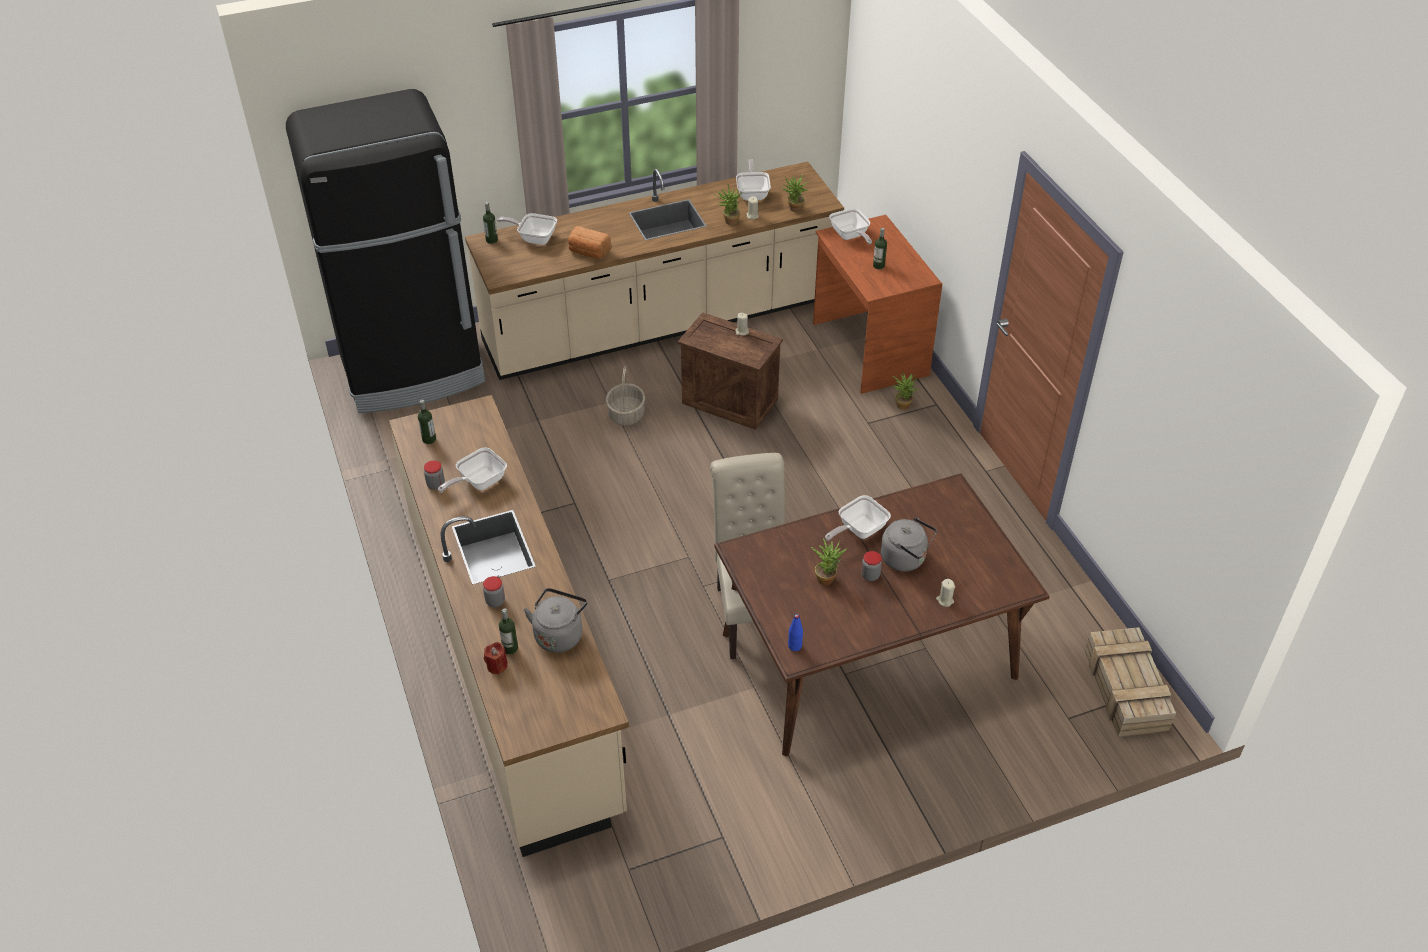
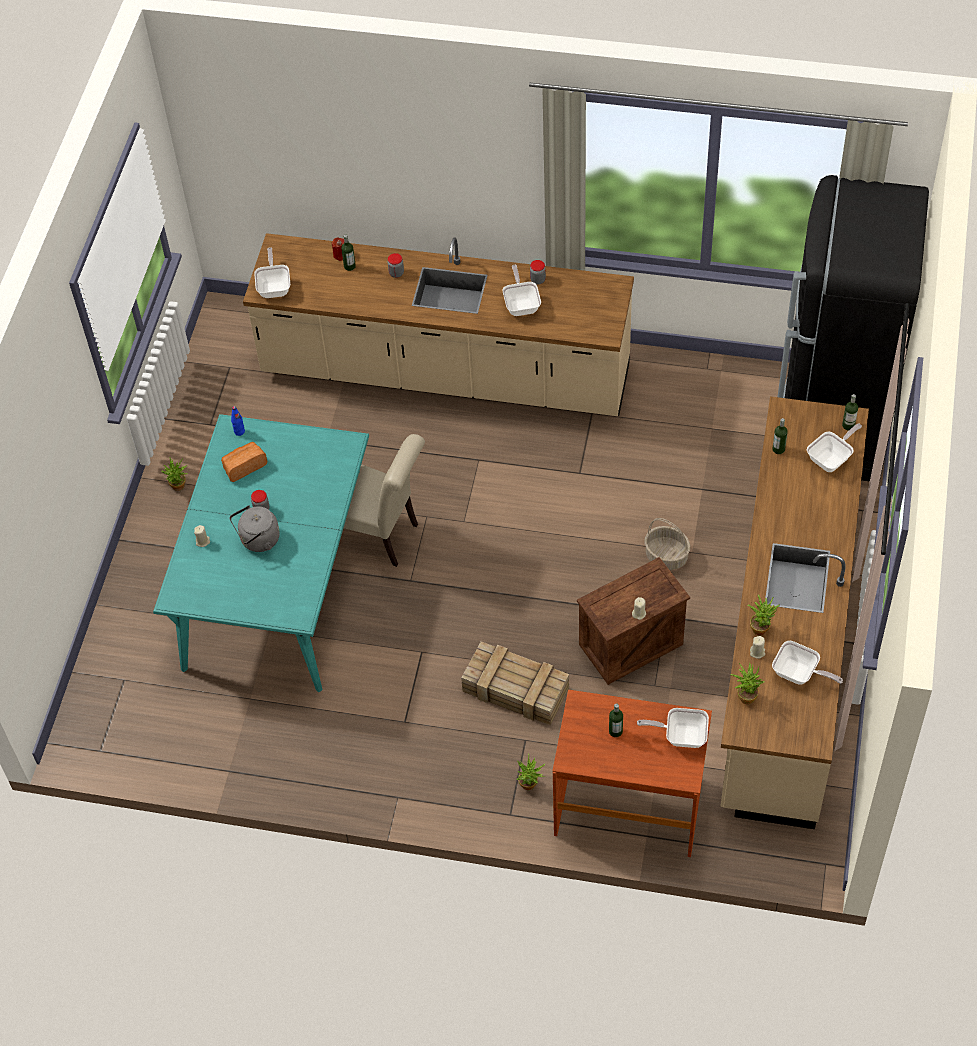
camera: 125 degrees right, 10 degrees up
bottle [418,400,436,444] -> bottle moved to [772,418,788,454]
grey kettle [524,588,587,653] -> none
bread [568,226,611,259] -> bread moved to [221,442,268,482]
brown dining table [714,473,1050,756] -> turquoise dining table [153,414,369,692]
potted plant [811,539,847,585] -> potted plant moved to [162,457,188,491]
frying pan [825,495,891,541] -> frying pan moved to [254,247,290,298]
crate [1085,627,1176,737] -> crate moved to [461,641,569,725]

